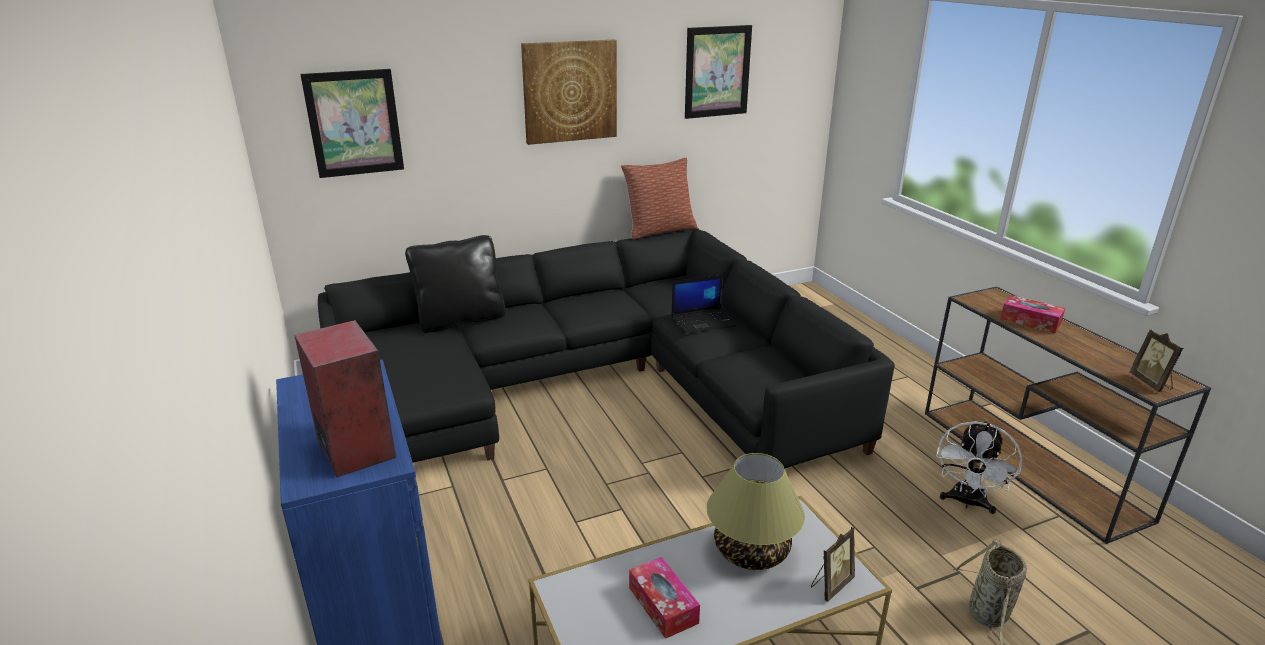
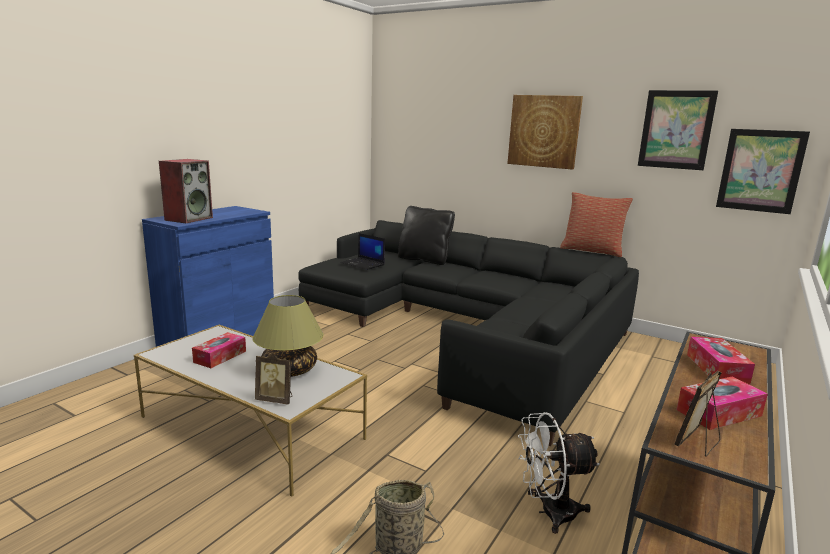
camera: 55 degrees right, 10 degrees down
picture [300,69,404,178] -> picture moved to [716,129,810,214]
laptop [672,274,736,334] -> laptop moved to [340,233,385,270]
none -> tissue box [677,377,768,430]

